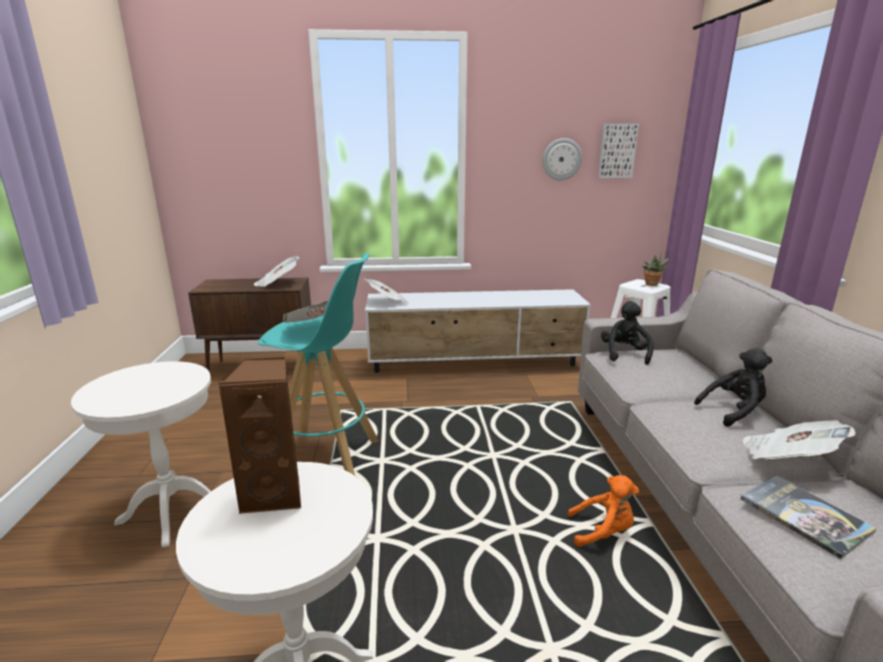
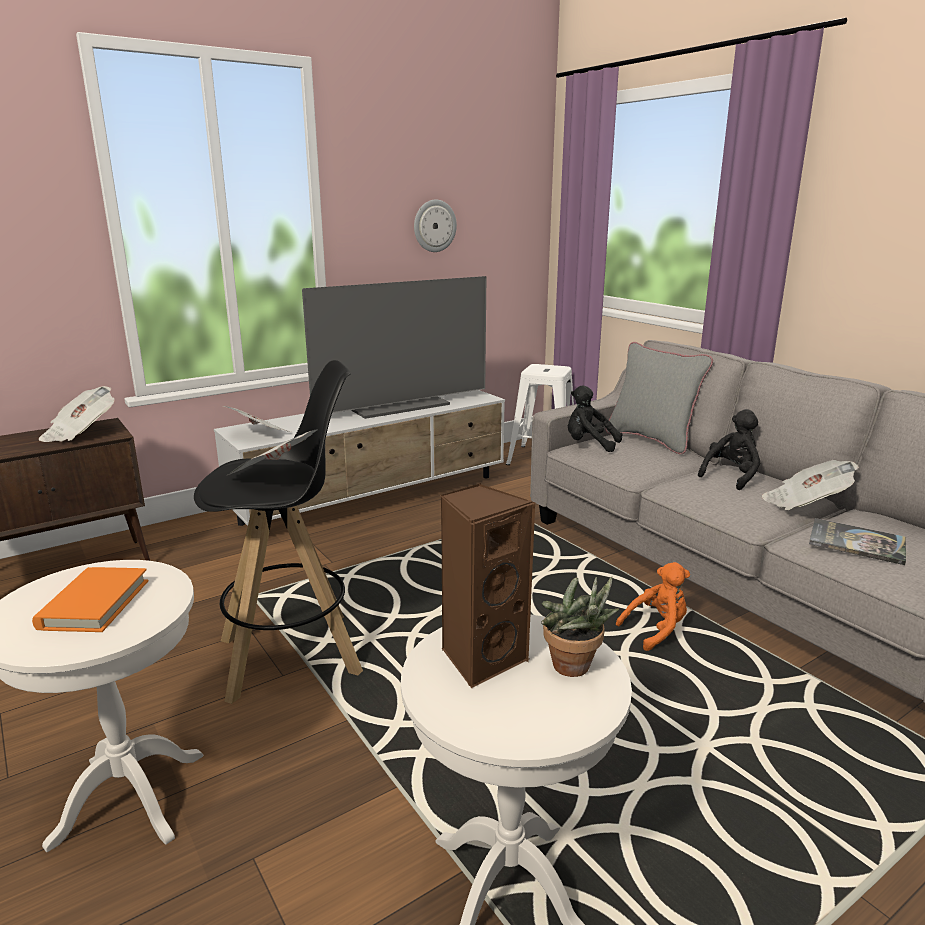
camera: 30 degrees left, 0 degrees up
turquoise stool [258,253,379,476] -> black stool [194,360,363,704]
picture [598,124,639,178] -> none
black plush toy [601,301,654,365] -> black plush toy turned 45 degrees counterclockwise [568,385,622,452]
potted plant [642,253,669,286] -> potted plant moved to [541,577,619,677]
none -> orange book [32,567,148,632]
none -> television [302,276,487,419]
none -> grey pillow [606,342,713,454]

